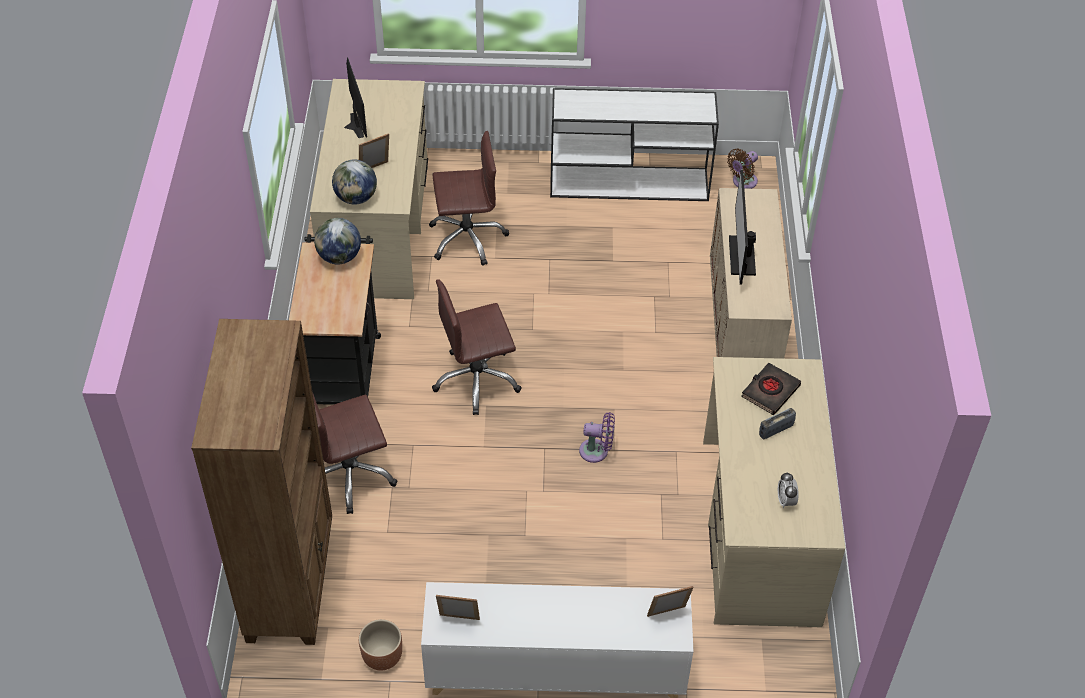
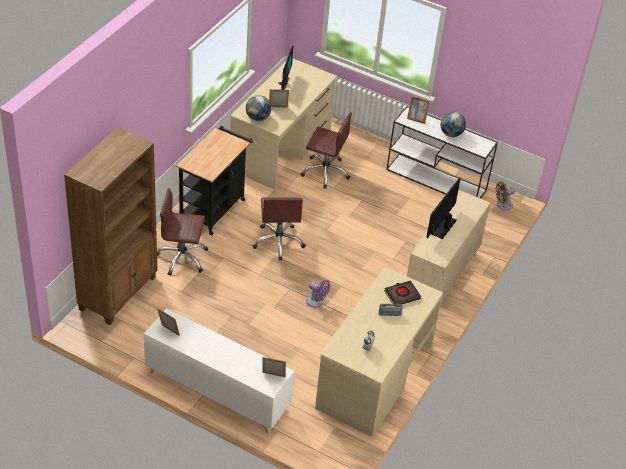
camera: 25 degrees right, 5 degrees down
globe [314,218,361,265] -> globe moved to [441,112,466,137]
brown planter [359,619,402,670] -> none
brown office chair [432,280,522,415] -> brown office chair turned 105 degrees counterclockwise [253,197,306,261]
none -> picture frame [407,96,430,124]

